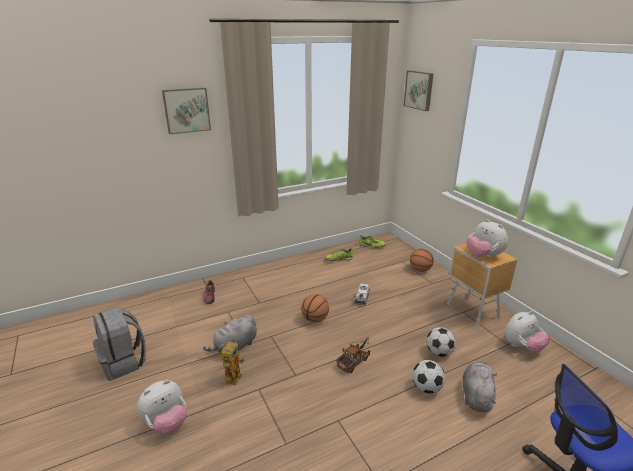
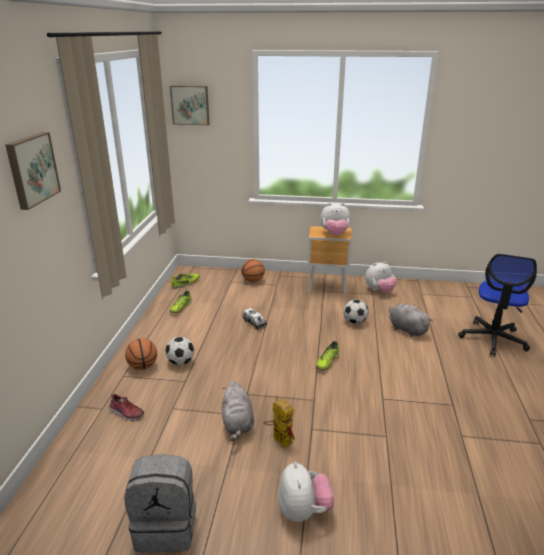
camera: 55 degrees left, 0 degrees up
basketball [301,294,329,322] -> basketball moved to [125,338,157,370]
toy truck [336,337,370,373] -> shoe [316,341,339,370]
football [413,360,445,394] -> football moved to [166,337,194,365]
plush toy [504,311,550,353] -> plush toy turned 60 degrees clockwise [365,261,397,293]

